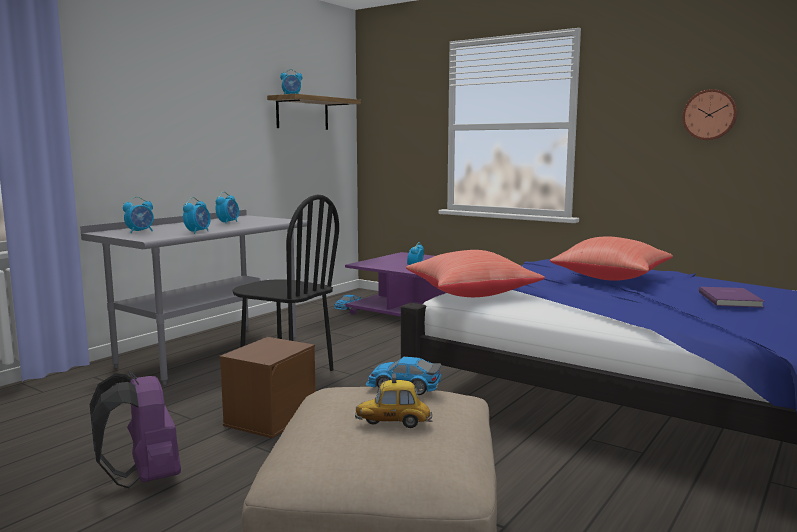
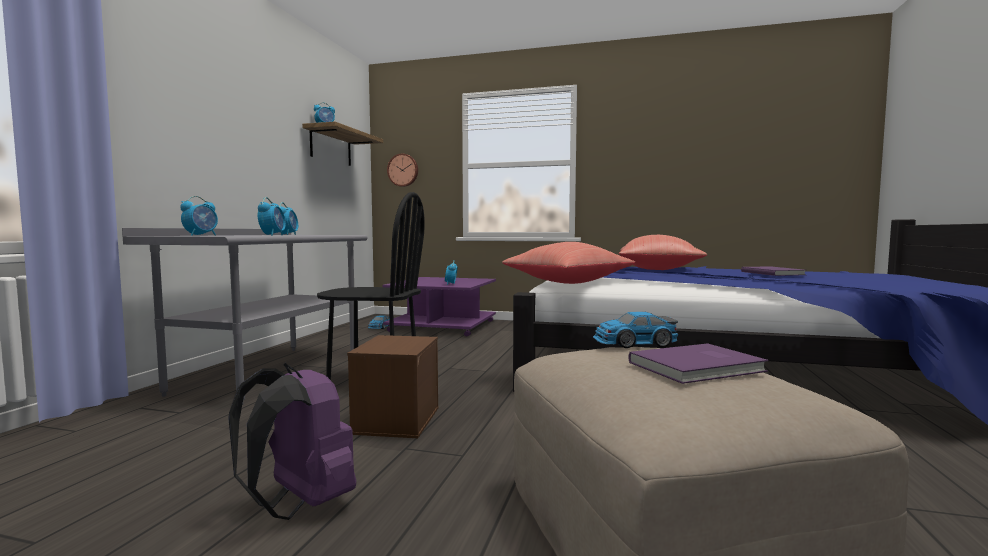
camera: 20 degrees left, 5 degrees down
toy car [355,373,432,428] -> purple book [628,343,769,384]
wall clock [683,89,737,140] -> wall clock moved to [387,153,418,187]

